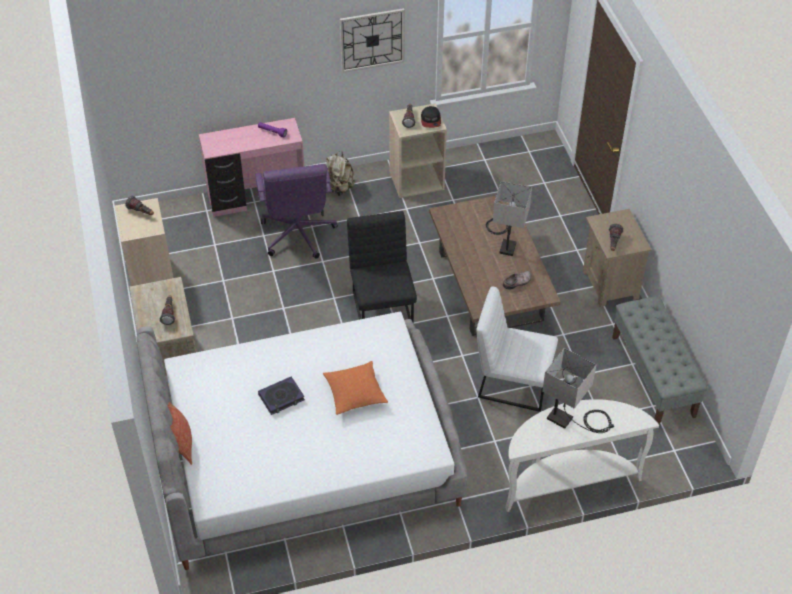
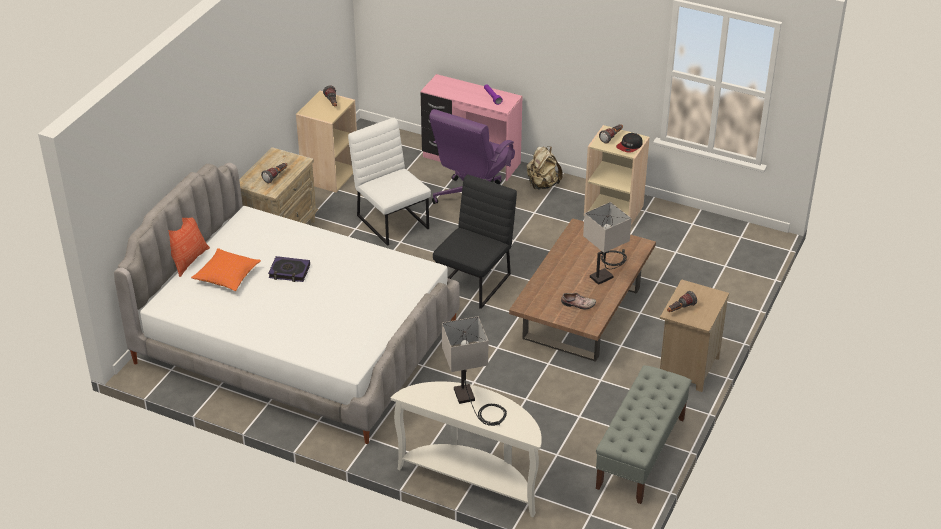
camera: 40 degrees right, 10 degrees down
orange pillow [323,361,388,415] -> orange pillow moved to [191,248,261,291]
wall clock [340,8,405,73] -> none
white chair [477,286,558,412] -> white chair moved to [348,118,431,246]

